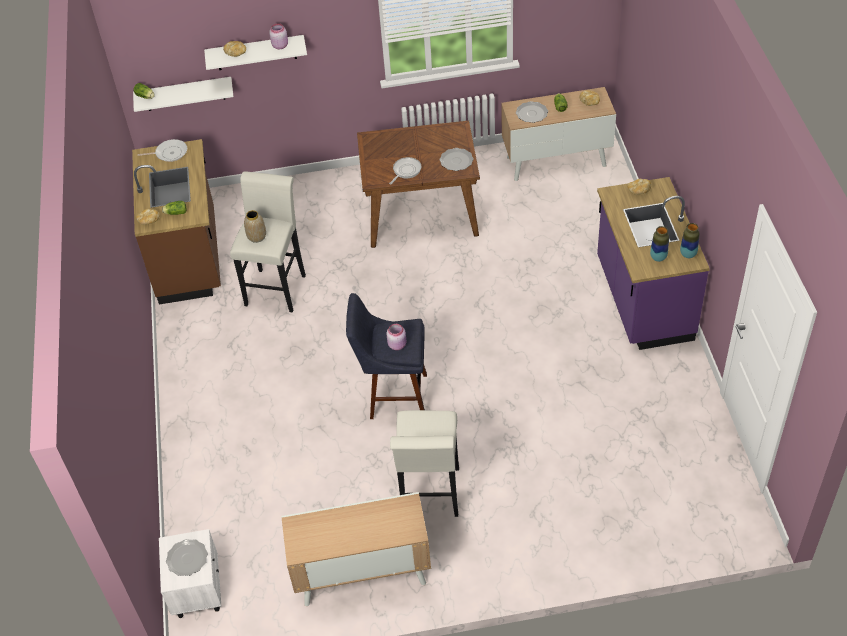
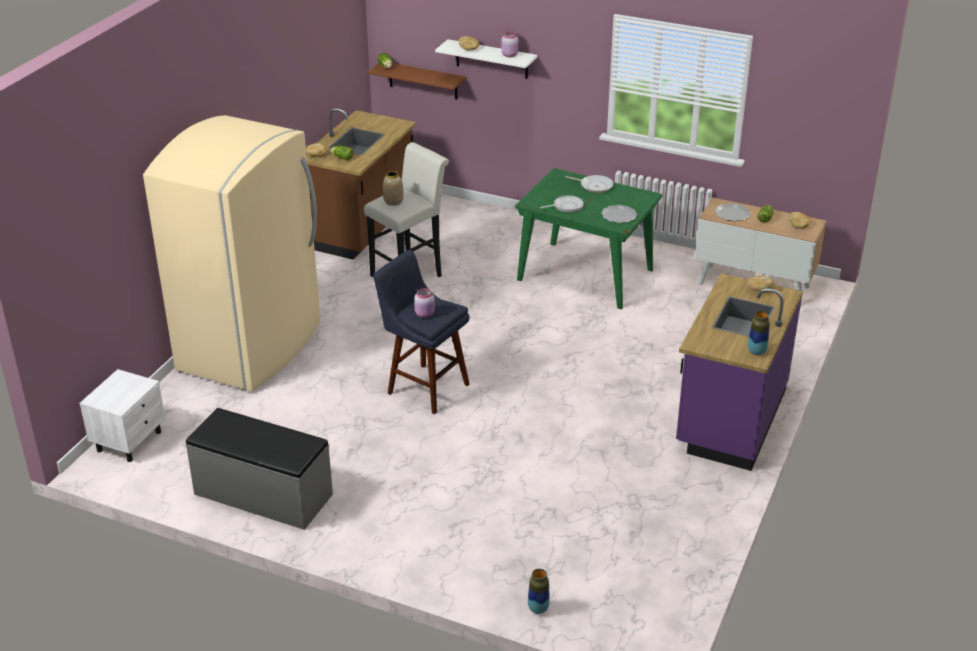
camera: 30 degrees right, 15 degrees down
white shelf [133,77,234,112] -> brown shelf [368,63,466,99]
frying pan [137,139,187,162] -> frying pan moved to [565,175,614,193]
plate [166,539,208,576] -> none
cabinet [281,492,431,606] -> grey bench [186,408,333,530]
brown dining table [357,121,480,248] -> green dining table [515,168,663,309]
white stool [390,410,459,517] -> none
vase [650,226,669,262] -> vase moved to [528,569,550,614]
none -> beige fridge [143,115,321,392]

